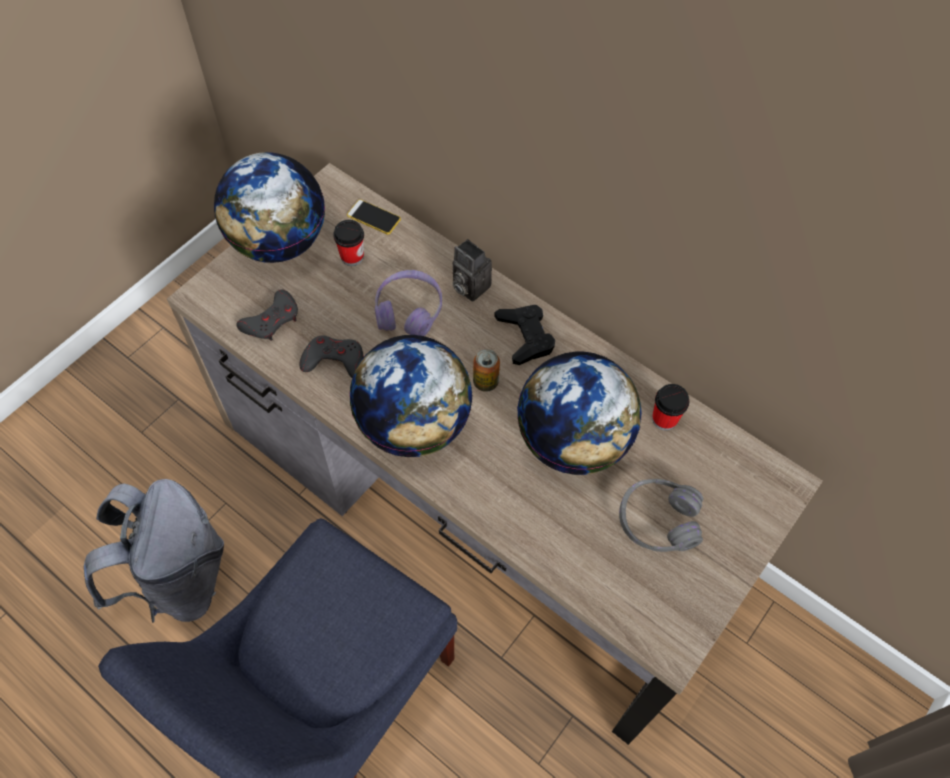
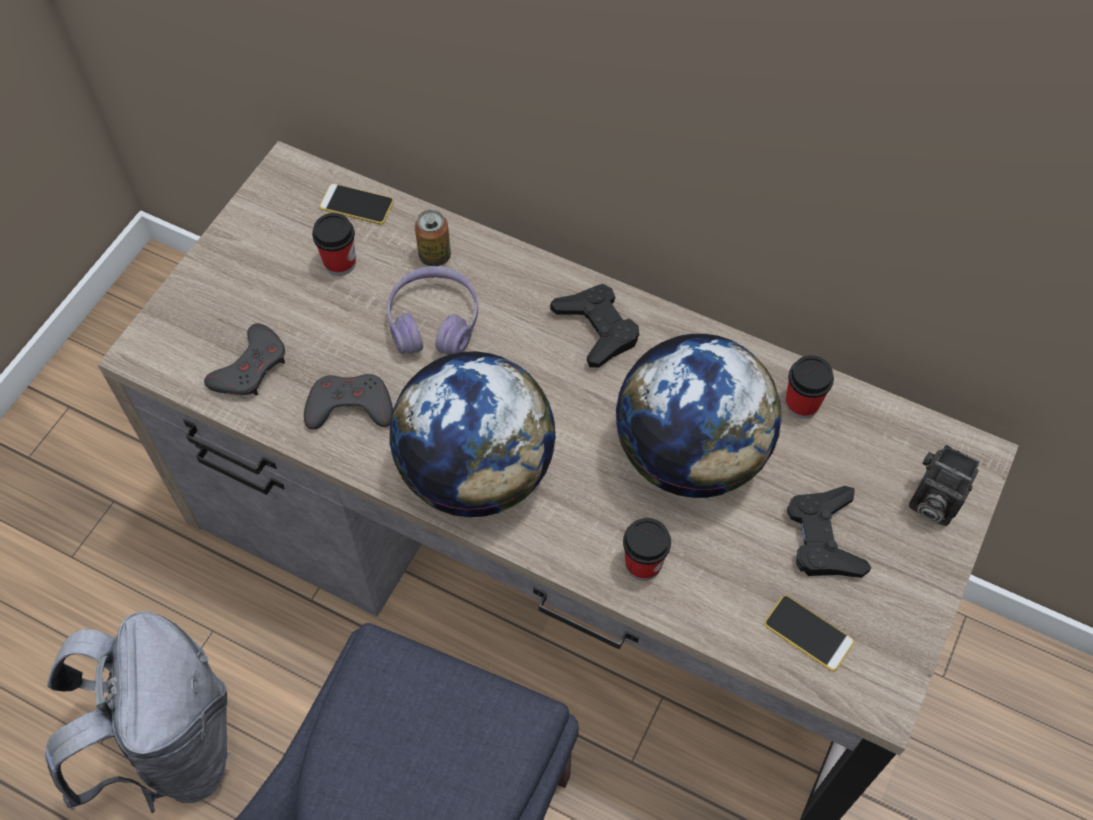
camera: 10 degrees left, 0 degrees up
globe [214,152,325,263] -> none
camera [453,239,492,302] -> camera moved to [909,445,980,526]
can [473,349,500,392] -> can moved to [415,210,451,266]
grey headphones [619,479,703,552] -> black game controller [787,486,871,578]
none -> cup [623,518,671,581]
none -> phone [764,595,854,671]

